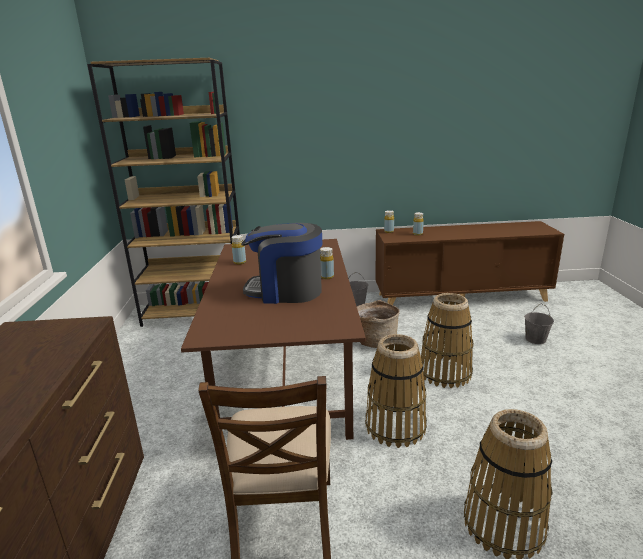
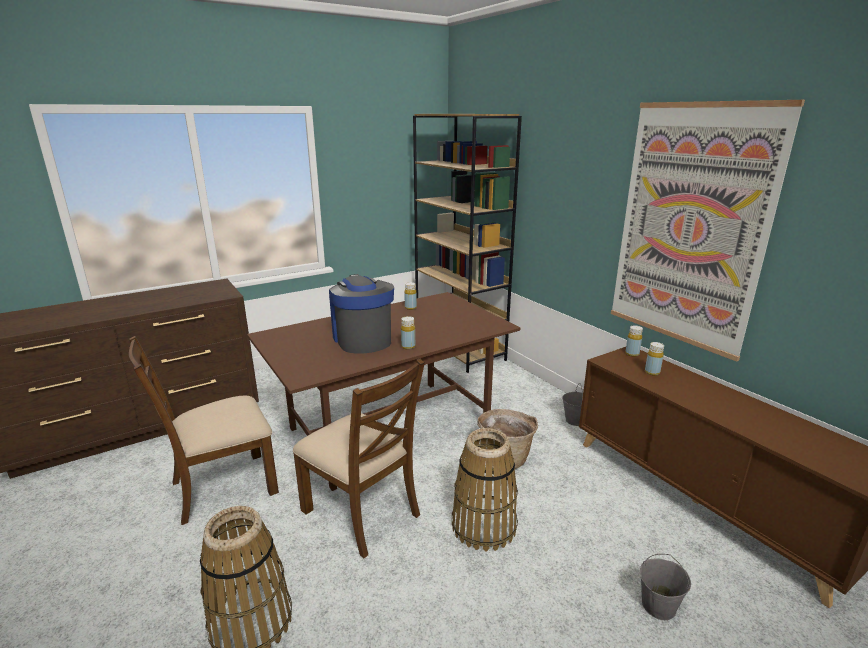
camera: 60 degrees right, 0 degrees up
basket [365,334,427,448] -> brown chair [293,359,425,558]
none -> picture [611,100,805,362]

